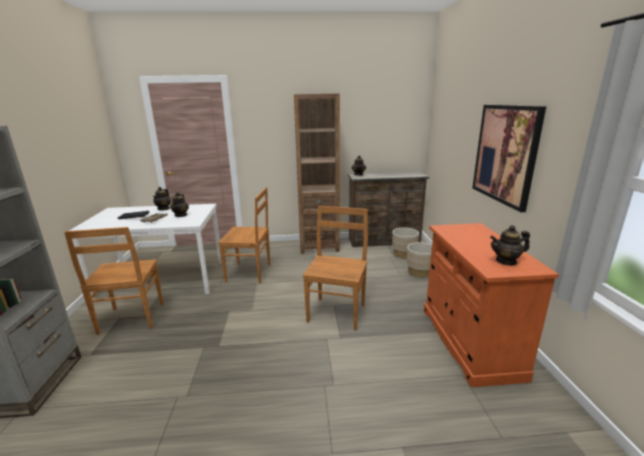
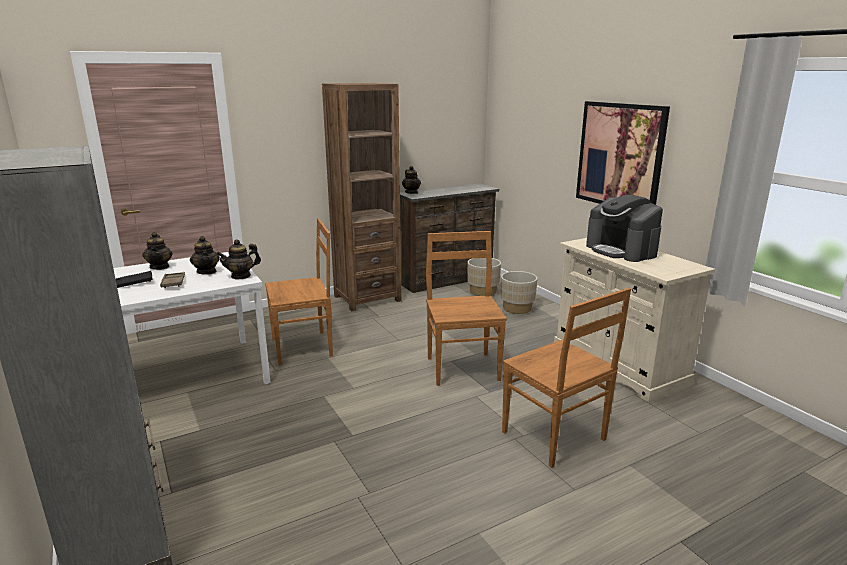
camera: 25 degrees left, 0 degrees up
brown chair [64,227,164,335] -> brown chair moved to [502,288,631,468]
orange cabinet [424,223,559,387] -> beige cabinet [554,238,715,403]
teapot [490,225,530,266] -> teapot moved to [217,239,261,280]
none -> coffee machine [586,195,663,262]

